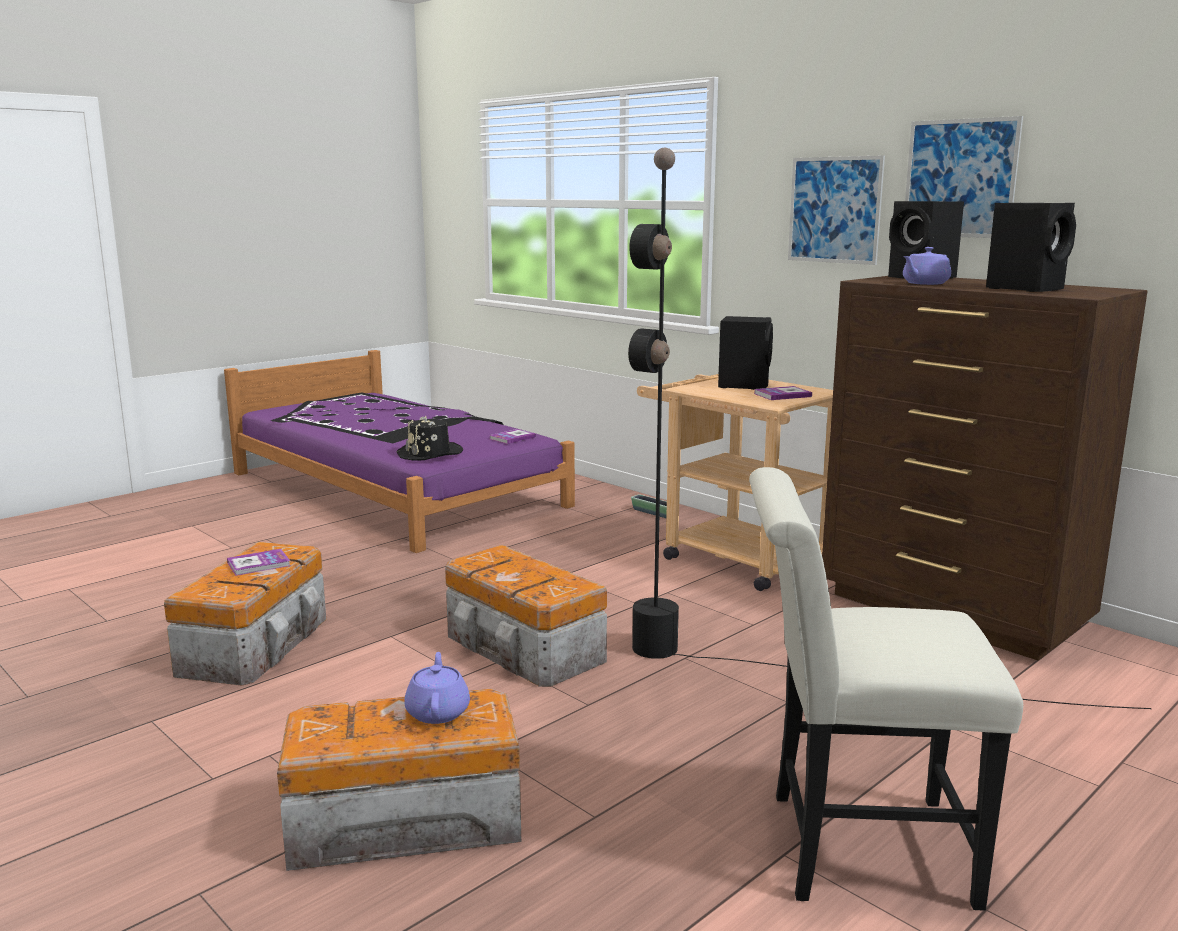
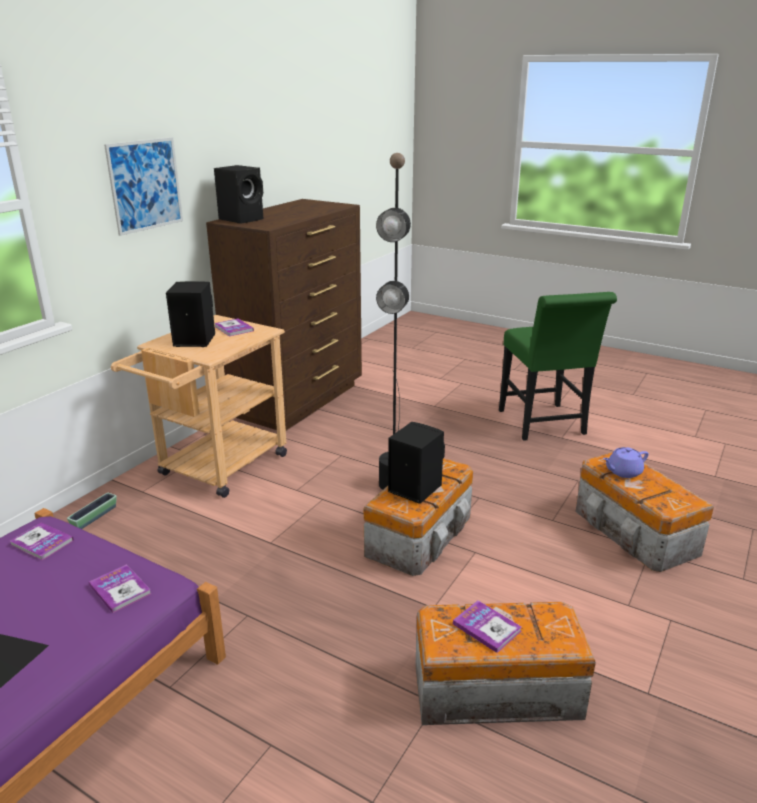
camera: 105 degrees left, 10 degrees up
black hat [397,415,463,461] -> book [89,564,151,613]
white chair [749,467,1023,911] -> green chair [499,292,617,441]
purple teapot [903,247,951,285] -> none
picture [905,116,1023,238] -> none
black speaker [986,203,1076,292] -> black speaker moved to [388,422,445,504]

